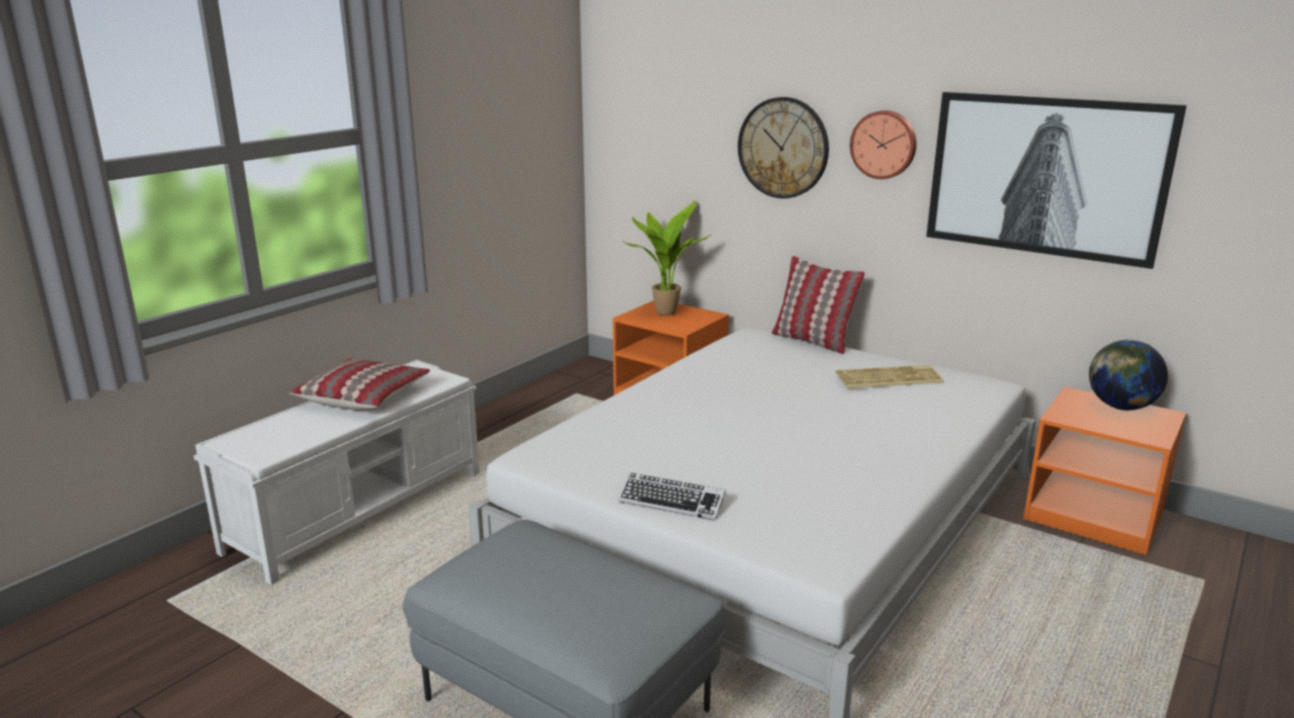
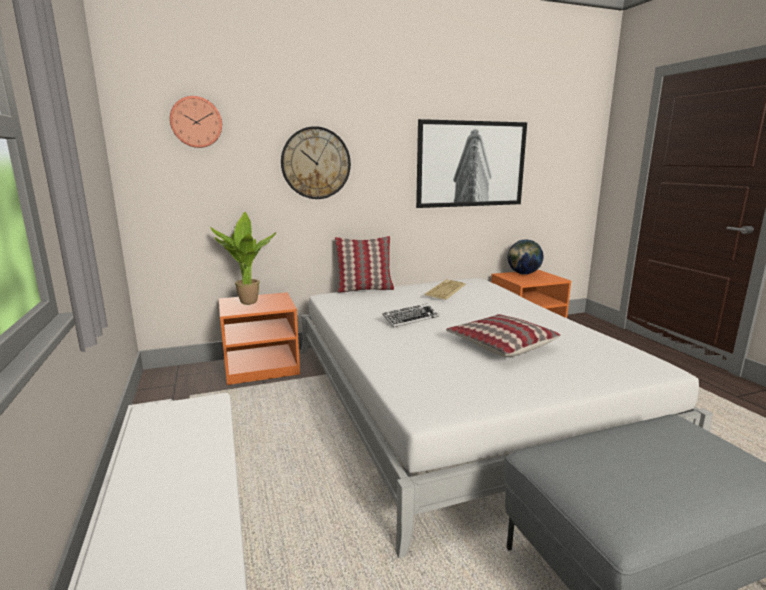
camera: 55 degrees left, 5 degrees down
pillow [289,358,430,410] -> pillow moved to [446,314,561,357]
keyboard [619,473,726,520] -> keyboard moved to [382,303,439,327]
wall clock [850,110,916,179] -> wall clock moved to [170,96,222,148]

